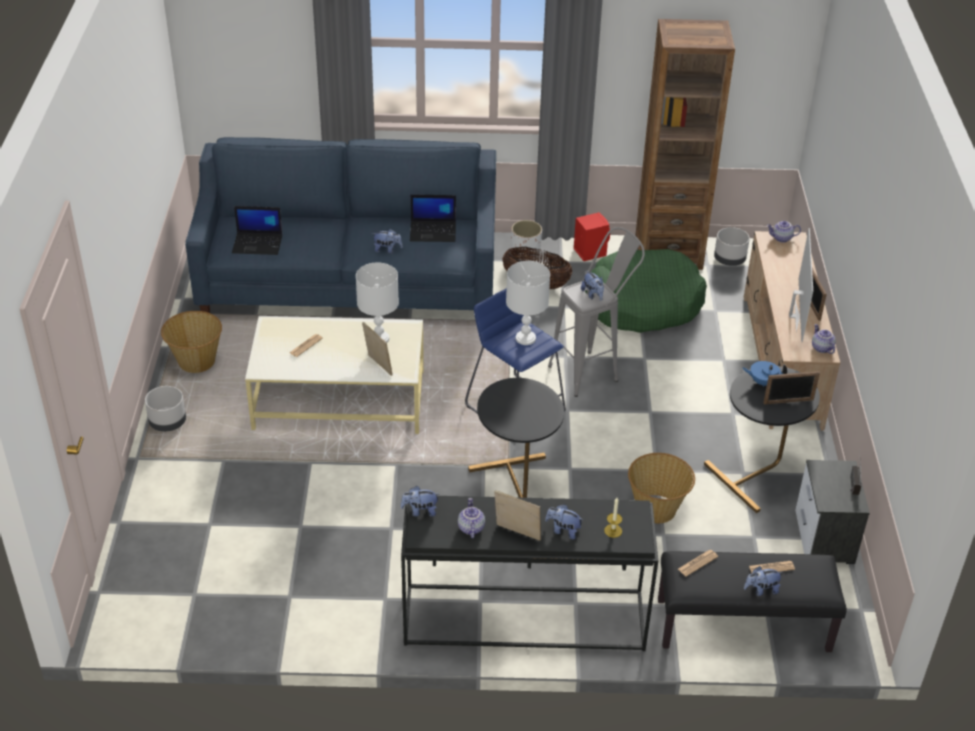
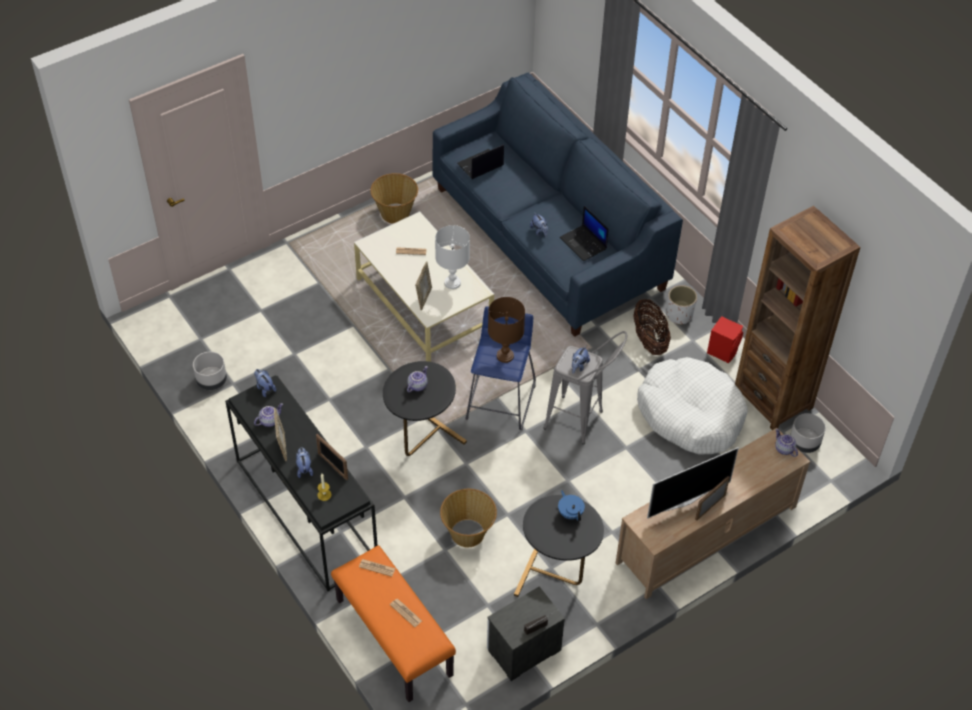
camera: 55 degrees right, 10 degrees up
grey planter [145,386,186,432] -> grey planter moved to [193,352,227,390]
laptop [232,206,283,255] -> laptop turned 90 degrees clockwise [457,144,504,179]
white table lamp [506,261,550,345] -> brown table lamp [488,297,525,363]
green dog bed [585,249,707,333] -> white dog bed [637,357,748,454]
black bench [658,551,847,652] -> orange bench [331,545,456,702]
plush toy [744,566,783,596] -> none
picture frame [763,371,820,404] -> picture frame moved to [316,434,348,480]
teapot [812,324,836,354] -> teapot moved to [407,366,428,393]

